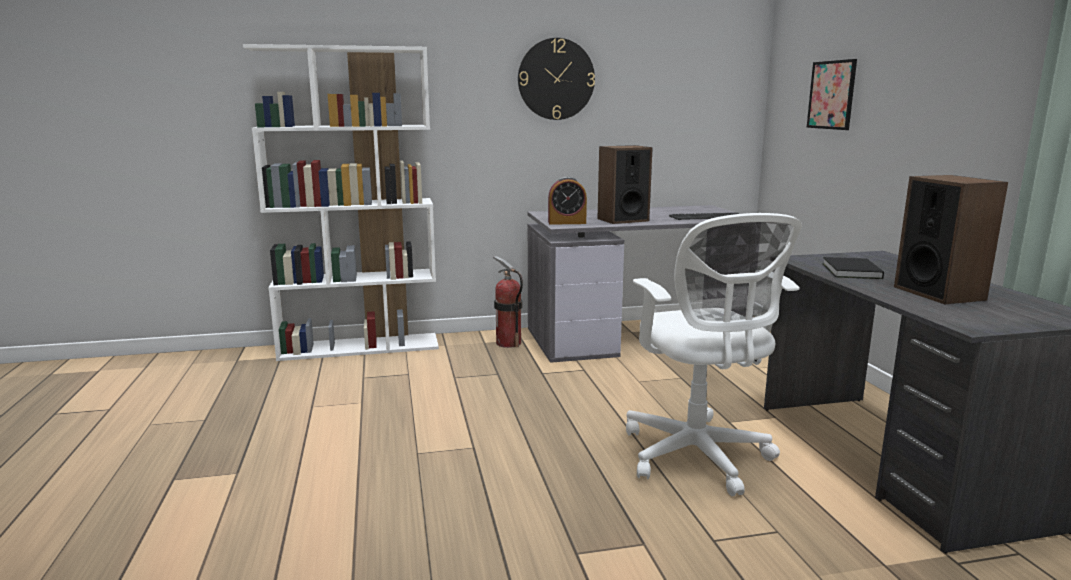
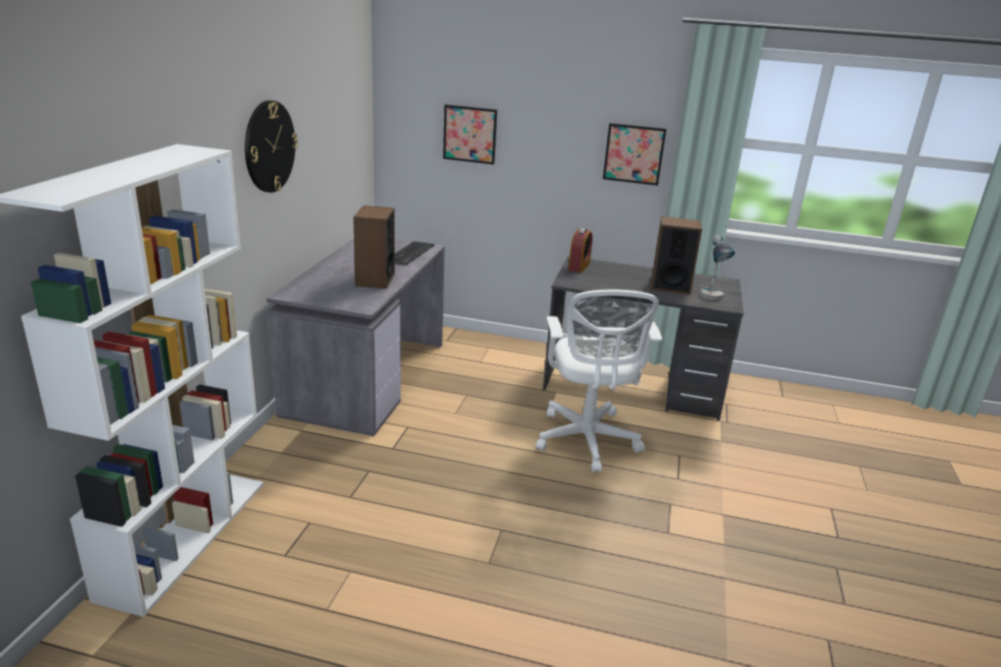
camera: 65 degrees left, 10 degrees up
fire extinguisher [493,256,523,348] -> none
alarm clock [548,176,587,225] -> alarm clock moved to [568,228,593,273]
white office chair [626,213,802,496] -> white office chair turned 75 degrees clockwise [536,290,662,473]
black book [822,257,884,279] -> none
none -> picture [603,123,666,186]
none -> table lamp [700,235,735,300]

